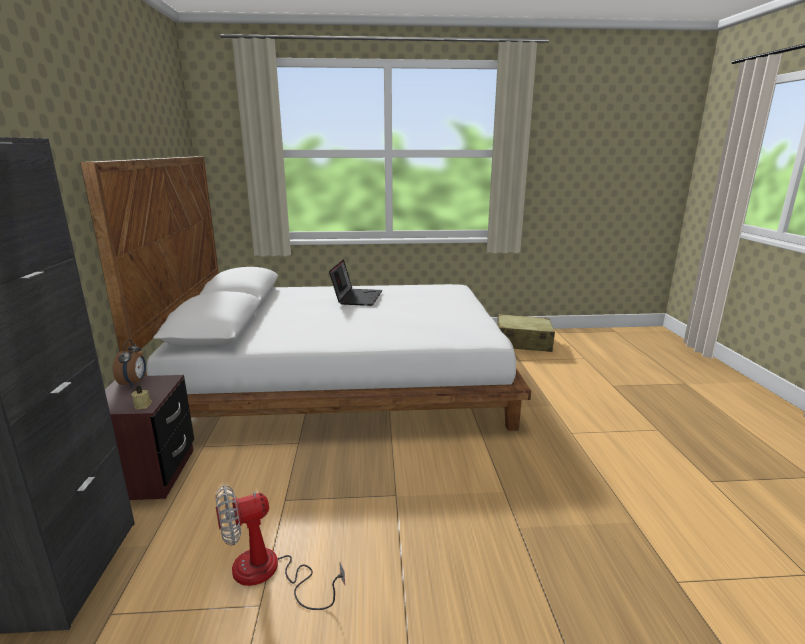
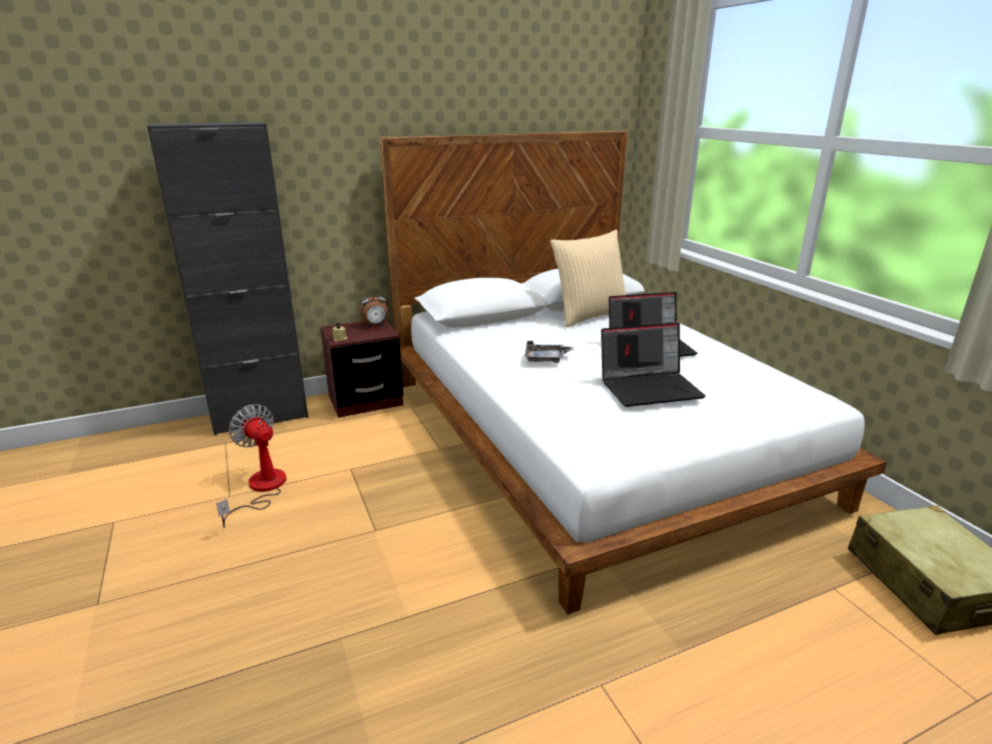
camera: 70 degrees right, 5 degrees up
none -> grey tray [525,341,574,363]
none -> beige pillow [550,230,626,327]
none -> laptop [601,322,705,407]

